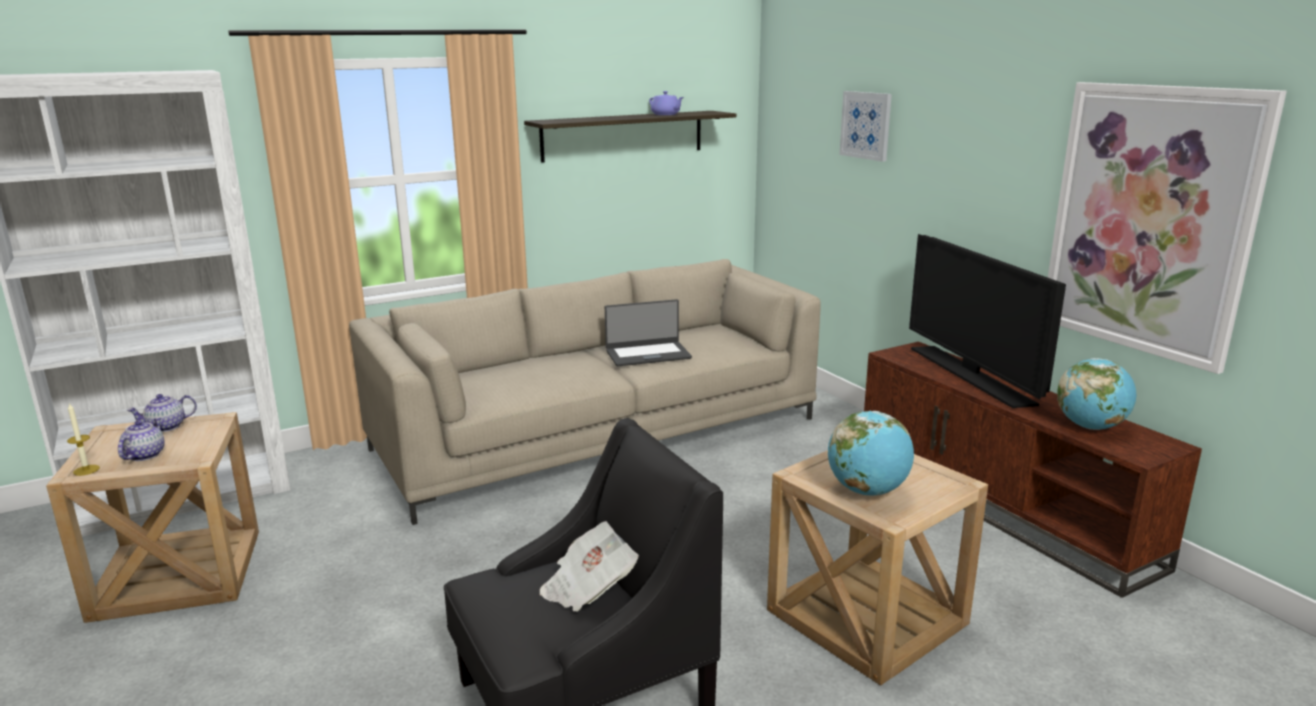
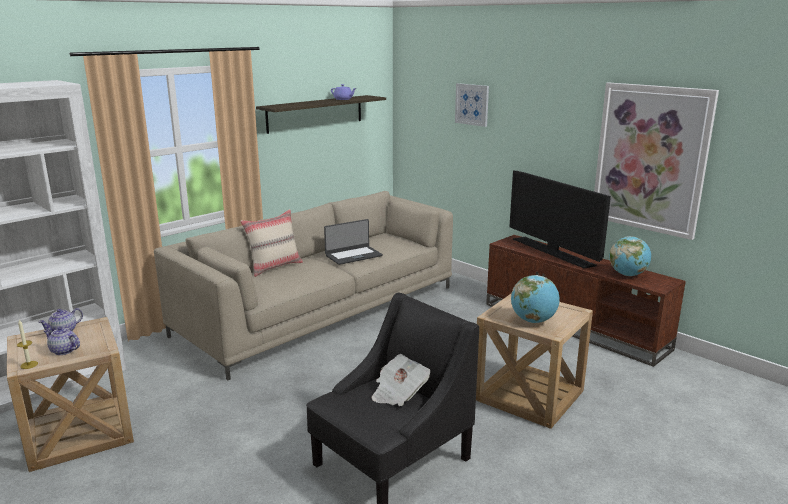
camera: 15 degrees left, 0 degrees up
teapot [118,417,164,461] -> teapot turned 60 degrees counterclockwise [44,327,80,355]
none -> beige pillow [240,209,303,277]

